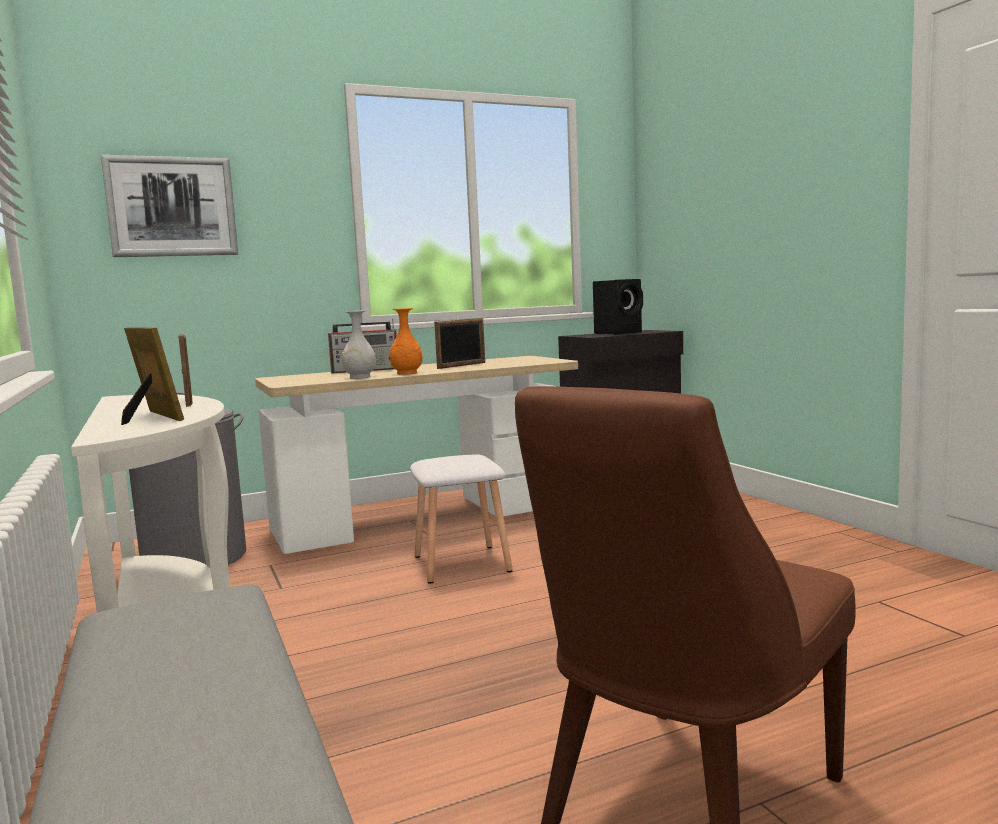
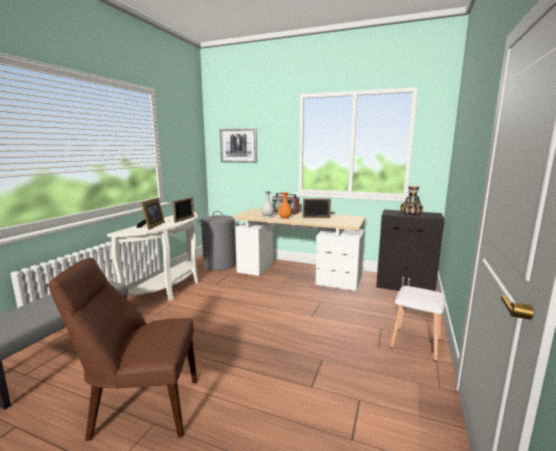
camera: 45 degrees right, 5 degrees up
white stool [410,454,513,584] -> white stool moved to [390,286,446,362]
black speaker [593,279,643,335] -> vase [400,186,423,215]

